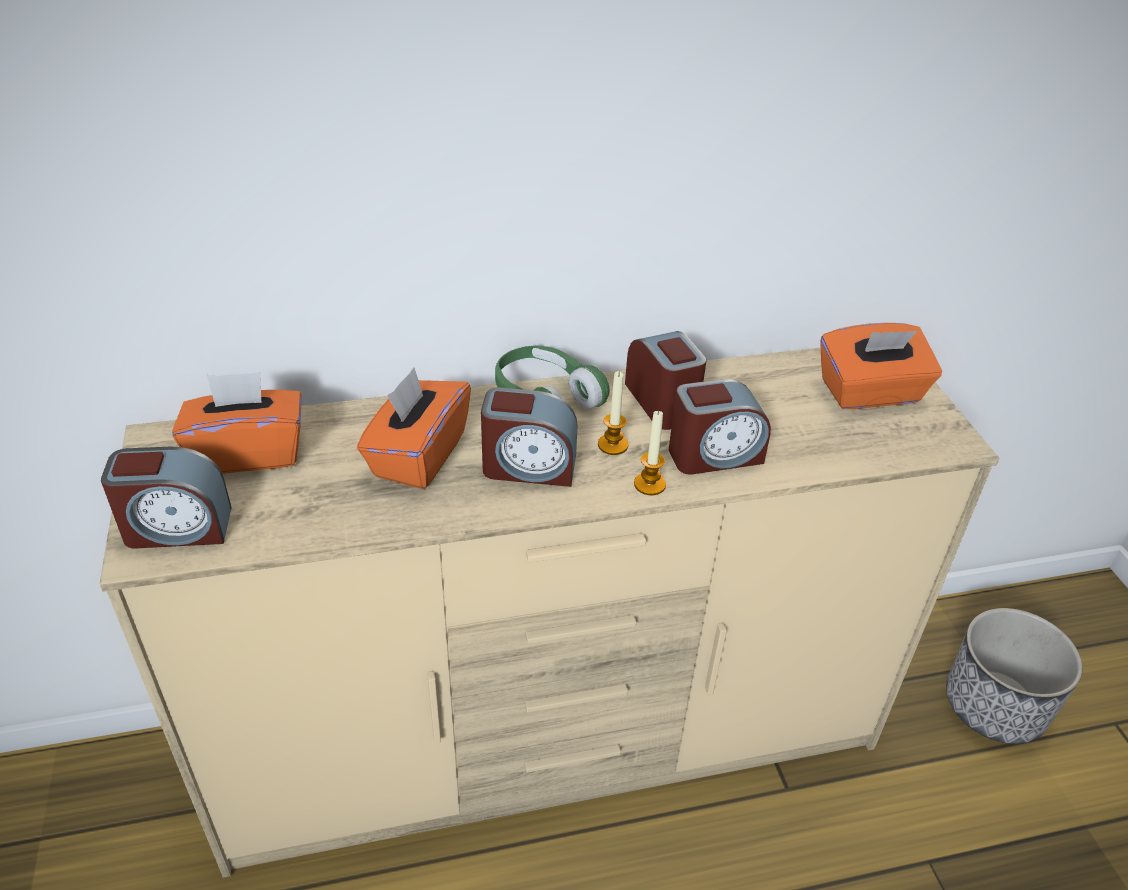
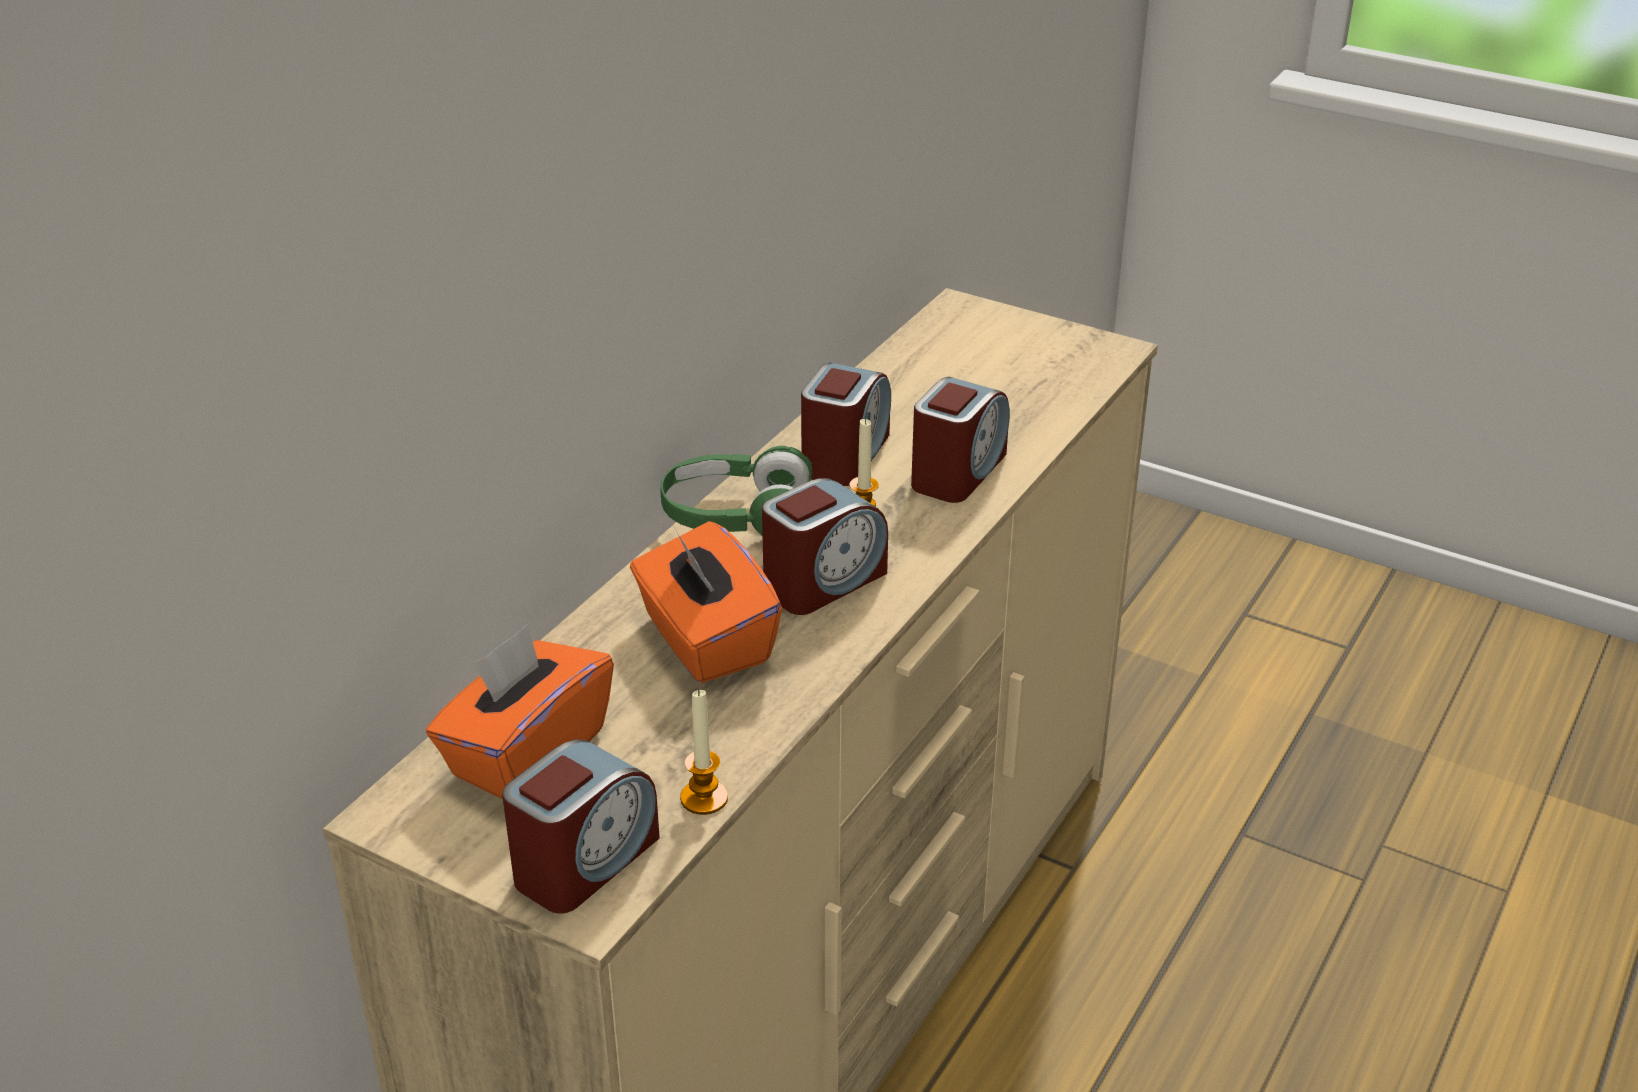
camera: 45 degrees left, 5 degrees down
alarm clock [625,331,706,430] -> alarm clock turned 90 degrees clockwise [801,362,891,486]
candle [634,410,666,495] -> candle moved to [680,689,728,815]
orange tissue box [820,323,942,409] -> none
planter [946,608,1083,744] -> none

